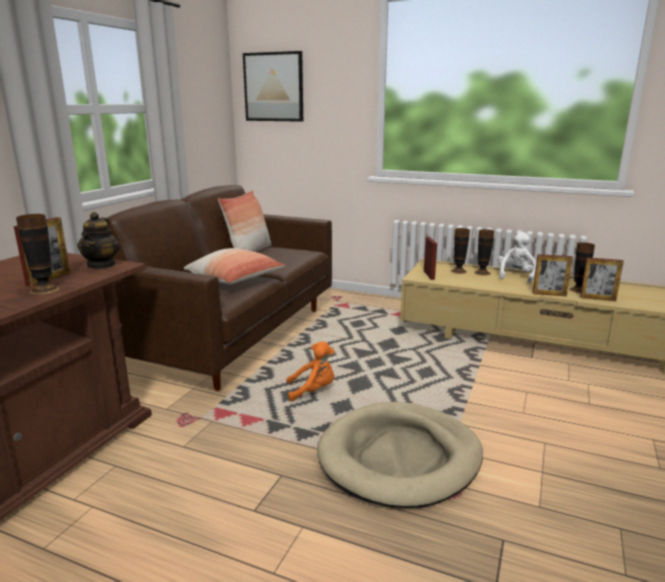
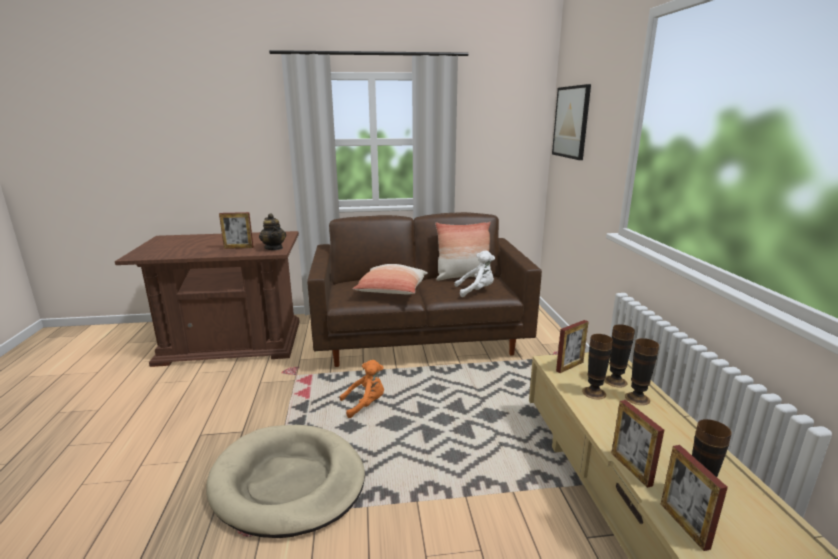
camera: 60 degrees right, 0 degrees up
vase [16,214,60,295] -> vase moved to [582,334,613,399]
teapot [77,212,120,269] -> teapot turned 90 degrees counterclockwise [259,213,286,250]
orange plush toy [286,341,334,402] -> orange plush toy turned 75 degrees counterclockwise [340,360,384,418]
white plush toy [498,232,536,284] -> white plush toy moved to [454,250,495,297]

